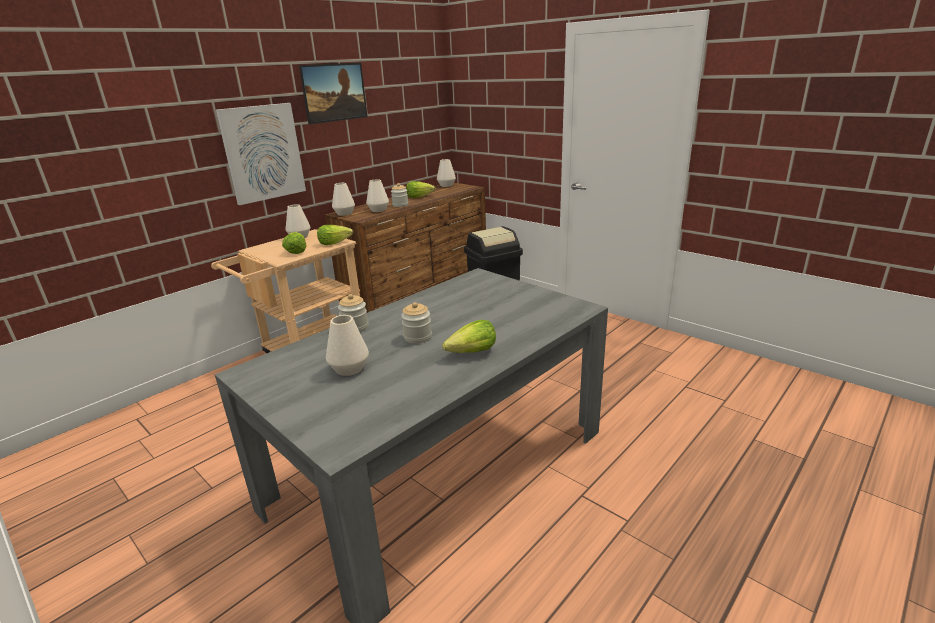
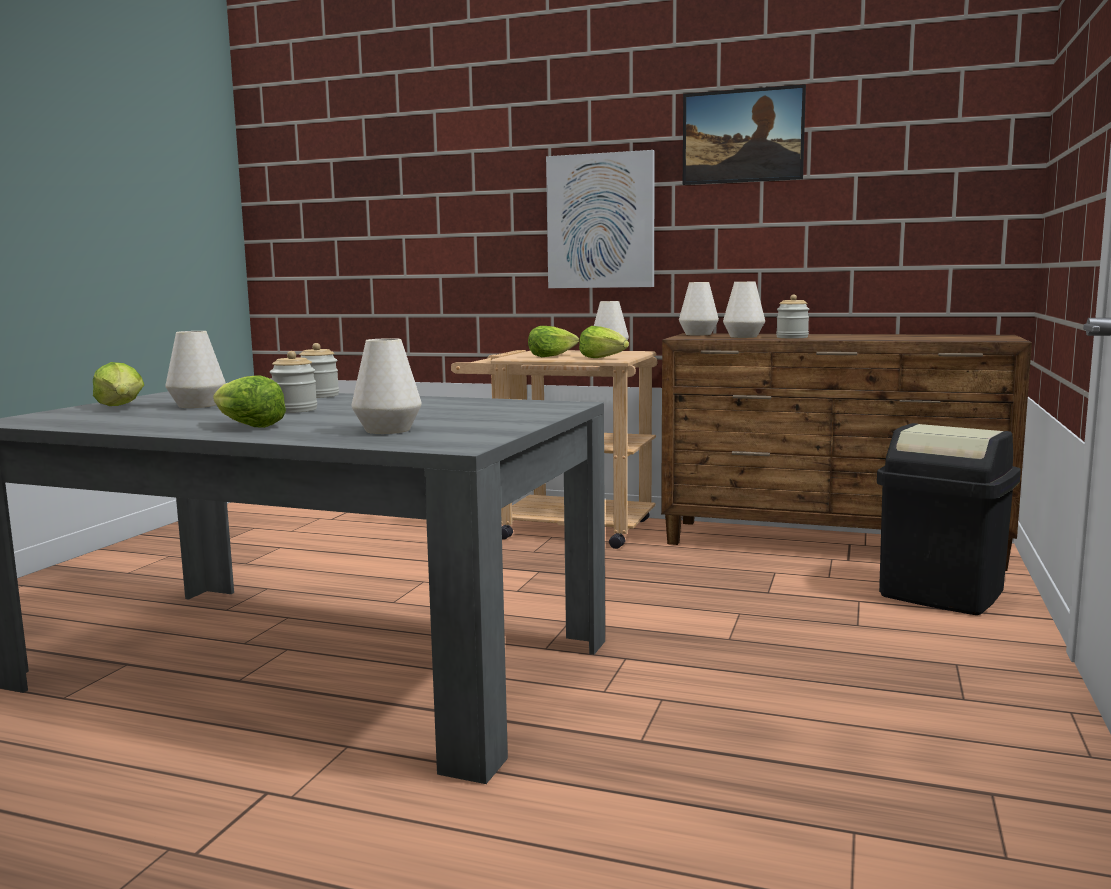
camera: 65 degrees right, 15 degrees down
lettuce [406,181,435,198] -> lettuce moved to [93,362,144,406]
white vase [437,159,456,187] -> white vase moved to [352,338,422,434]

